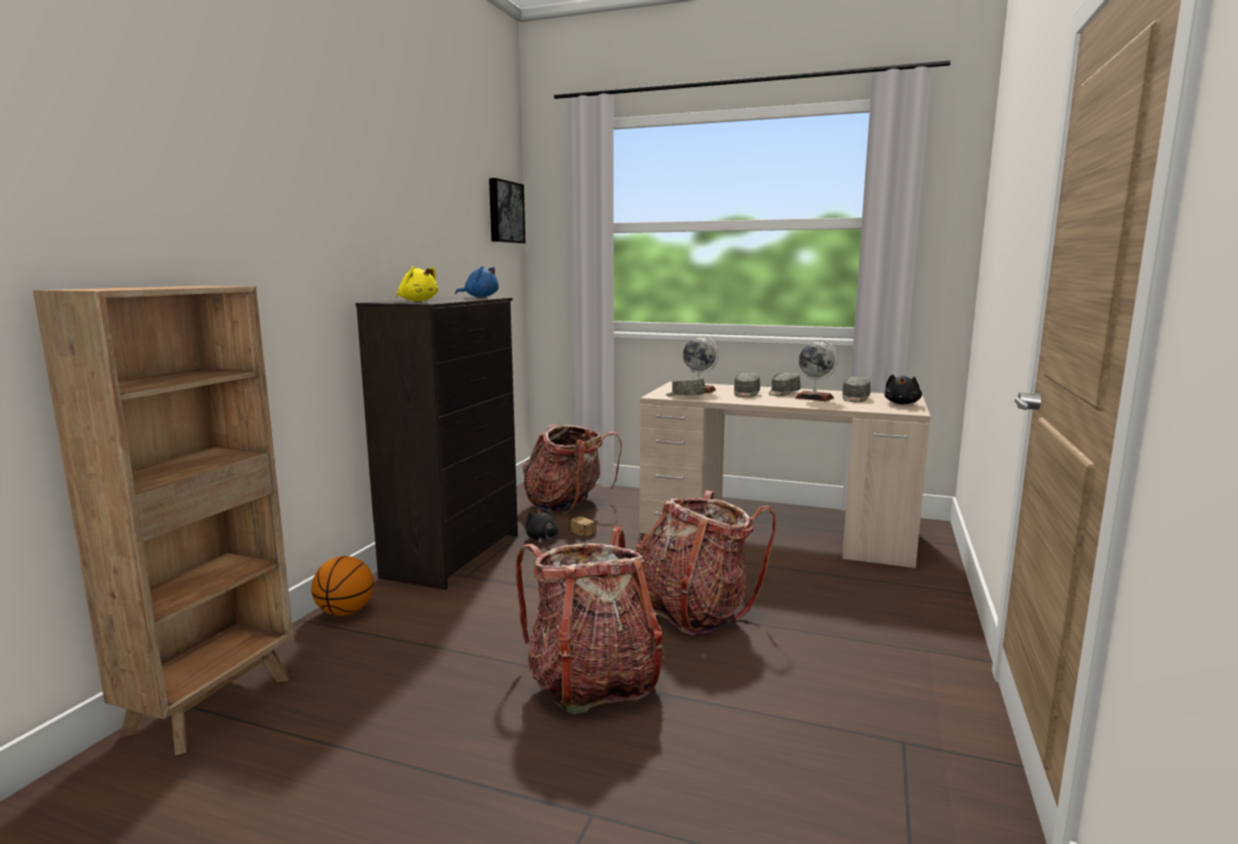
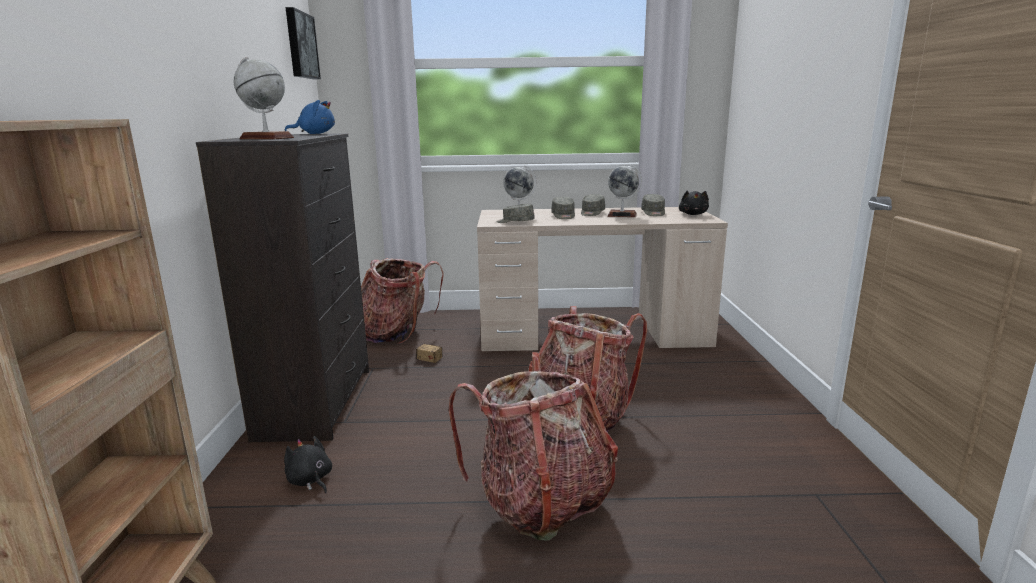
camera: 20 degrees left, 5 degrees up
basketball [311,556,374,616] -> none
yellow plush toy [396,266,438,301] -> globe [234,57,294,139]
black plush toy [526,508,559,545] -> black plush toy moved to [284,436,332,493]

